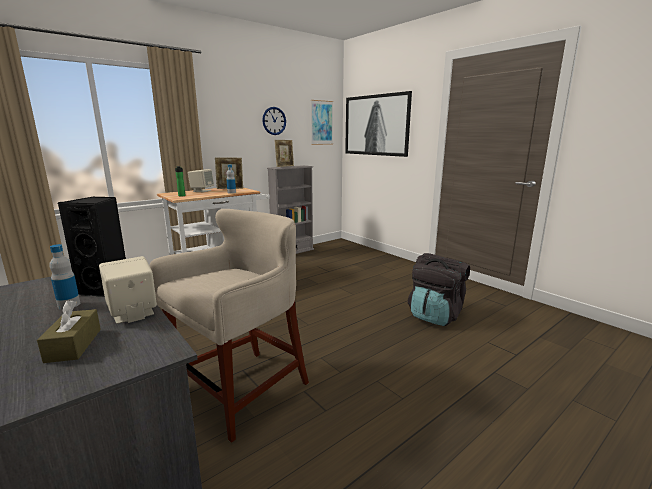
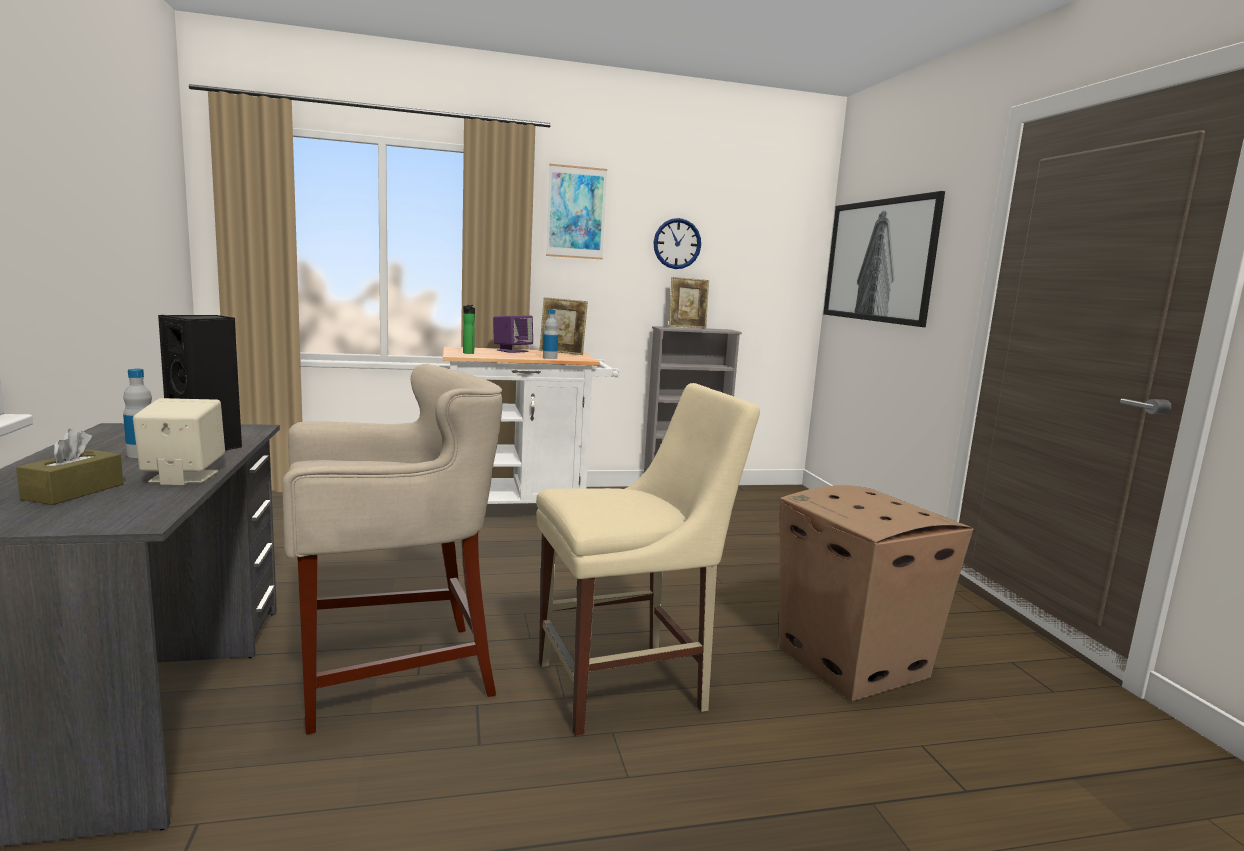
camera: 25 degrees right, 5 degrees down
beige speaker [188,169,214,192] -> purple speaker [493,315,533,353]
picture [311,100,333,145] -> picture moved to [546,164,607,259]
black backpack [408,253,470,326] -> cardboard box [777,485,974,701]
none -> beige chair [536,383,760,736]

